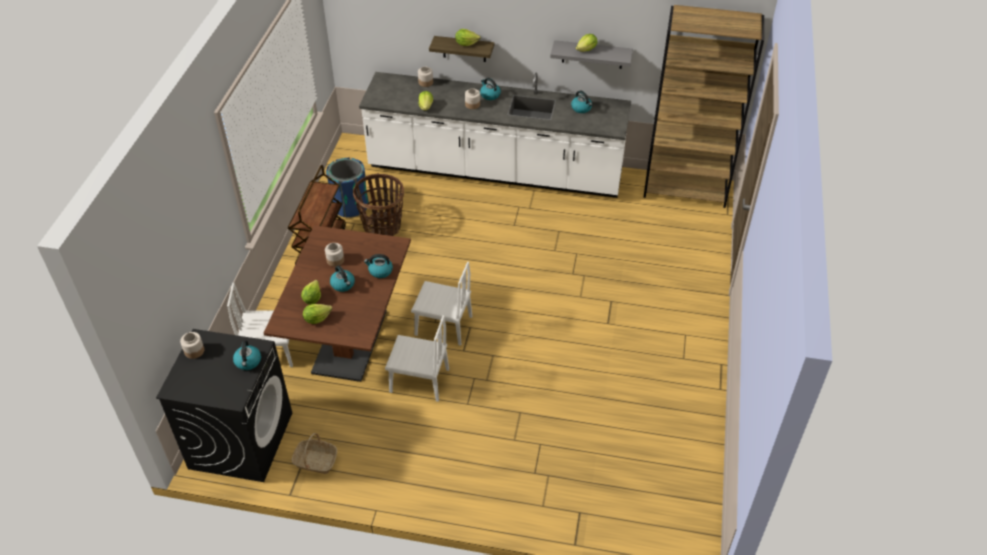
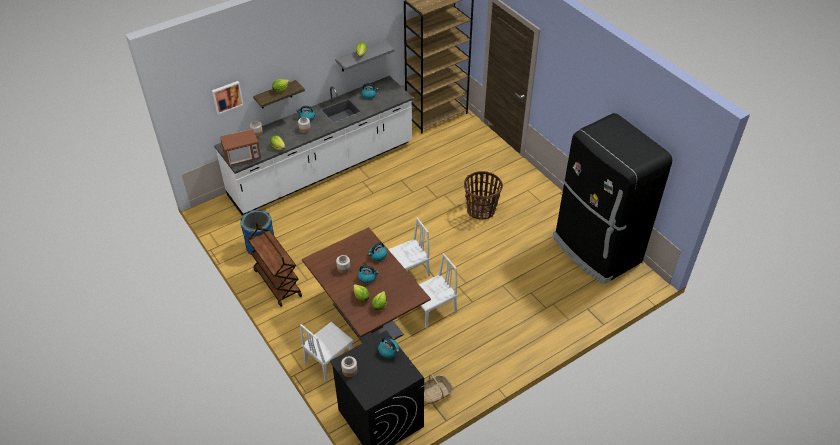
camera: 45 degrees left, 0 degrees up
basket [353,173,404,236] -> basket moved to [464,171,503,220]
none -> picture [212,81,244,114]
none -> microwave [220,129,261,166]
none -> black fridge [552,113,672,284]

